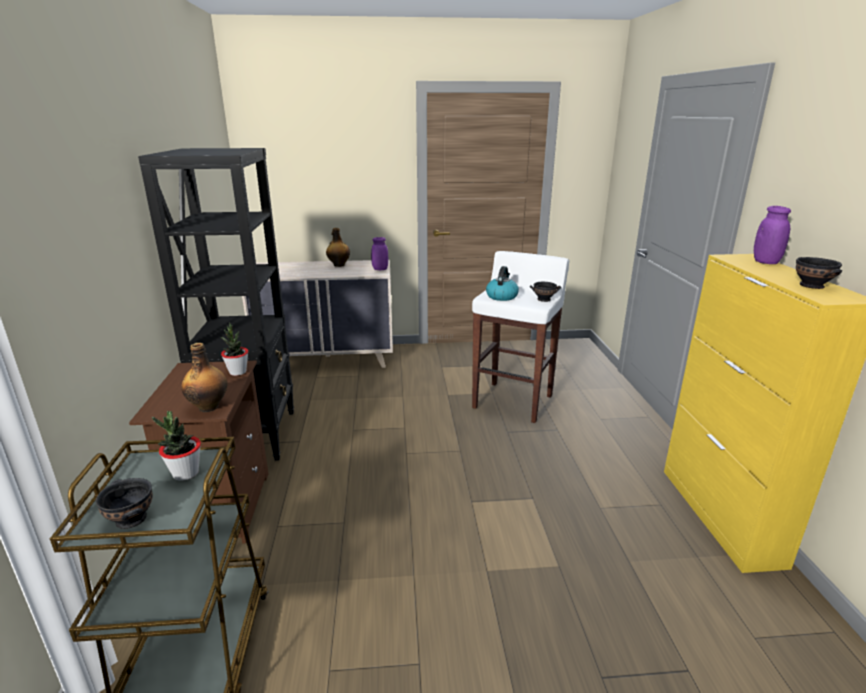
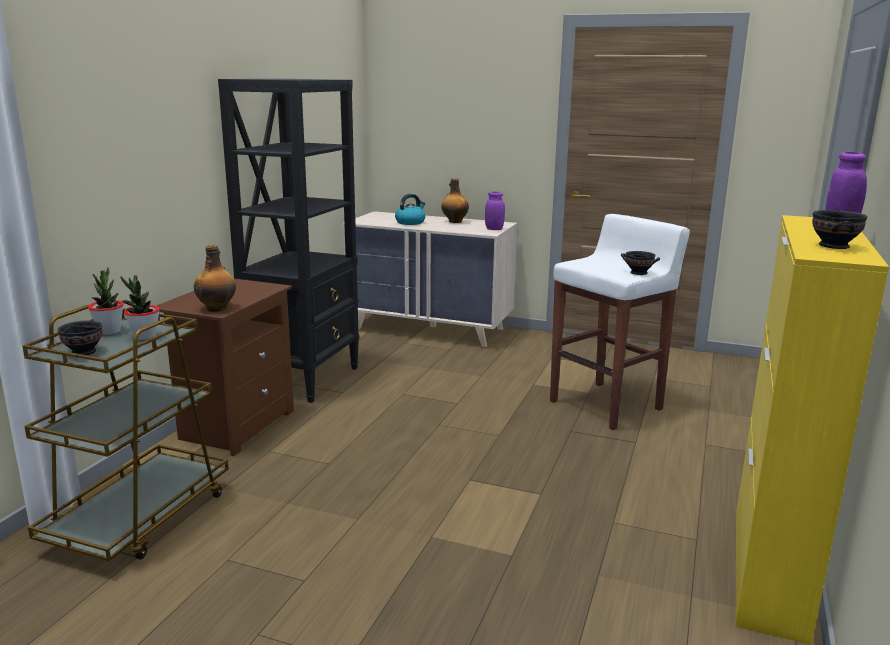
camera: 25 degrees right, 5 degrees down
potted plant [221,322,248,376] -> potted plant moved to [88,267,124,335]
kettle [486,266,519,301] -> kettle moved to [395,194,425,225]

